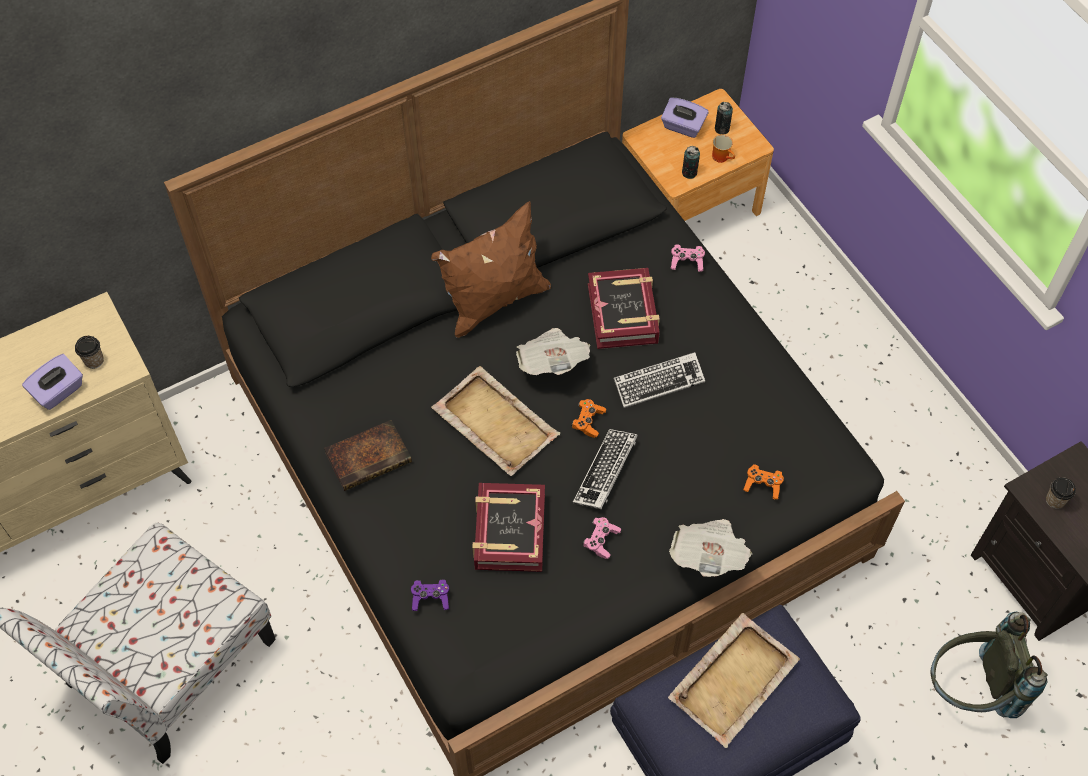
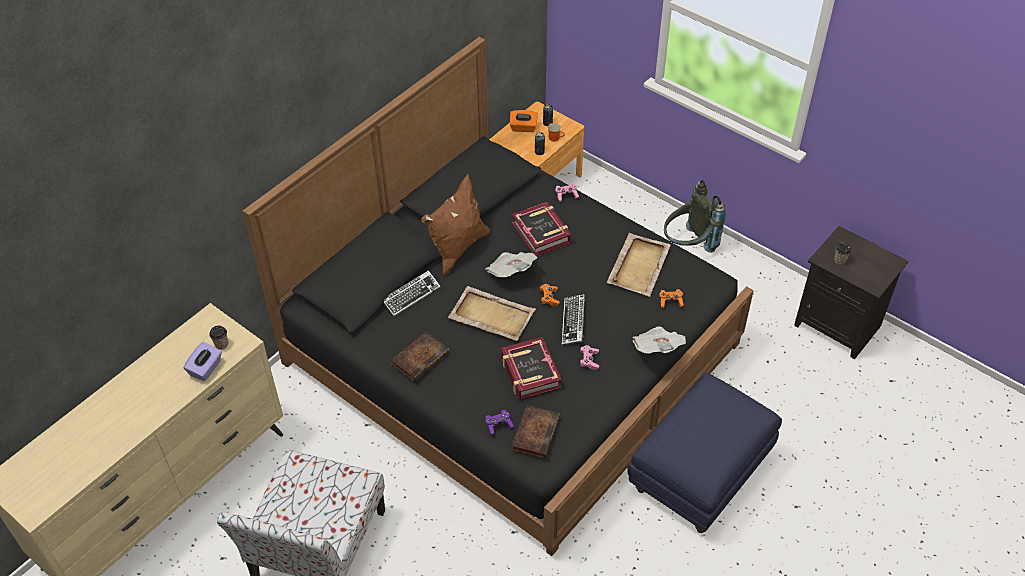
camera: 20 degrees left, 10 degrees down
keyboard [613,352,705,408] -> keyboard moved to [384,270,441,316]
purple tissue box [661,97,709,138] -> orange tissue box [510,110,538,132]
beige tray [668,613,800,748] -> beige tray moved to [607,233,671,297]
grey backpack [930,612,1048,718] -> grey backpack moved to [664,180,726,253]
none -> book [511,405,560,459]

